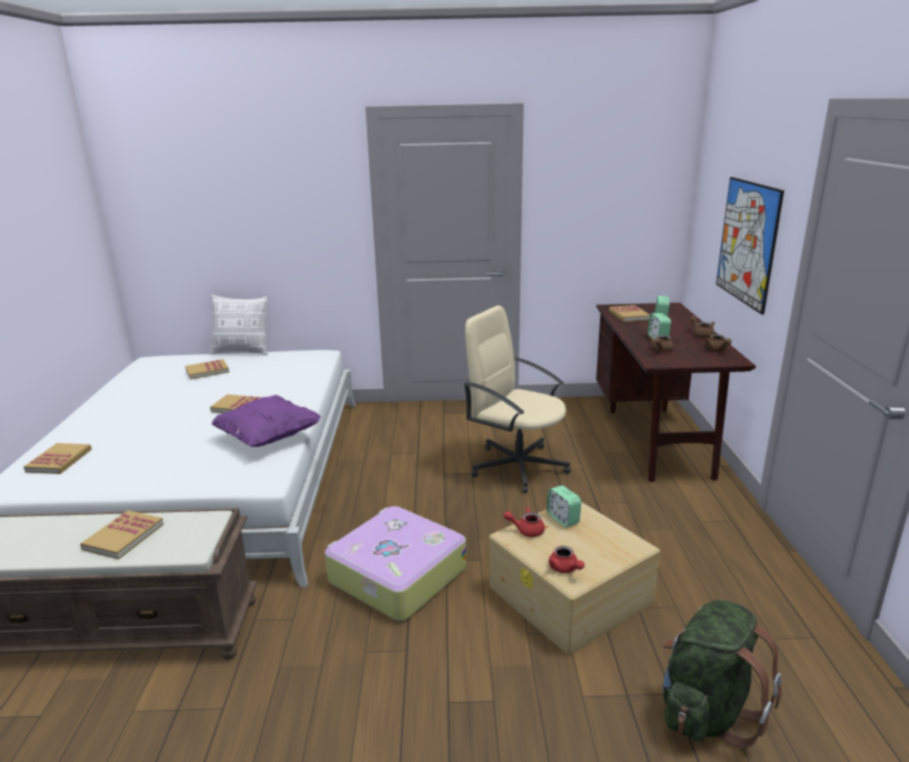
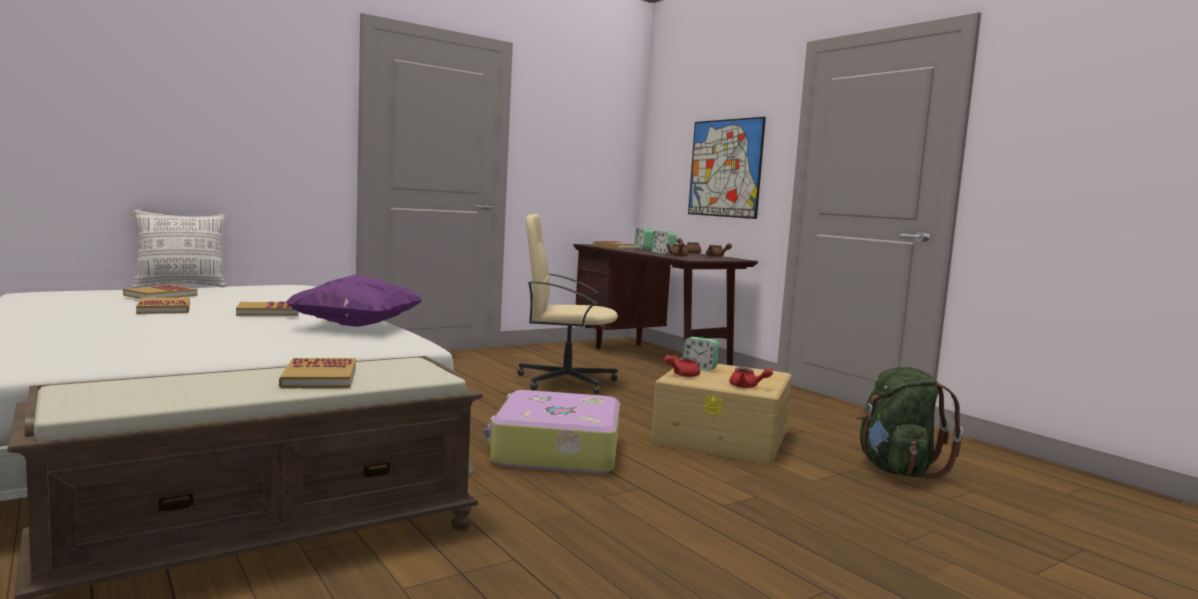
camera: 35 degrees left, 15 degrees down
book [24,443,92,474] -> book moved to [136,297,190,314]

